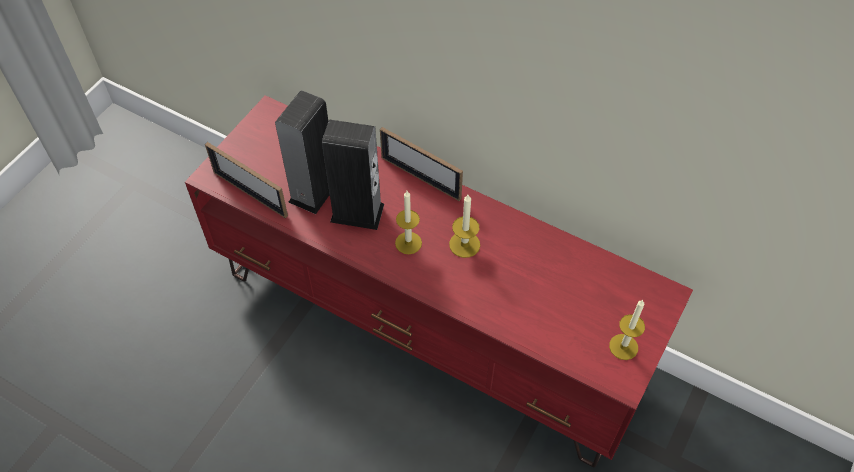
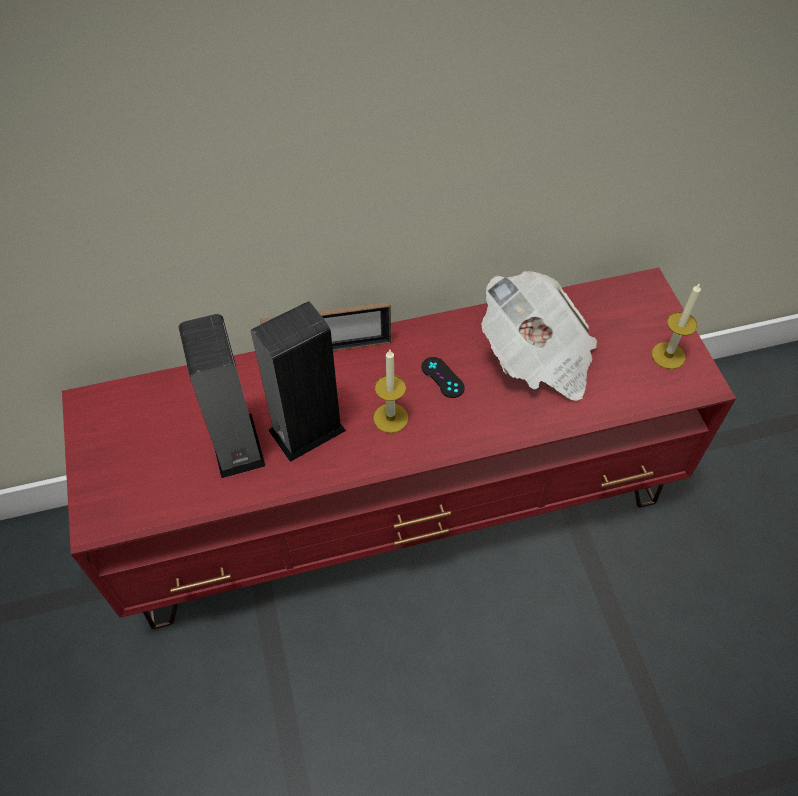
camera: 45 degrees left, 0 degrees up
picture frame [205,142,288,218] -> none
candle [449,195,480,258] -> black game controller [421,357,465,398]
none -> newspaper [481,271,597,401]

